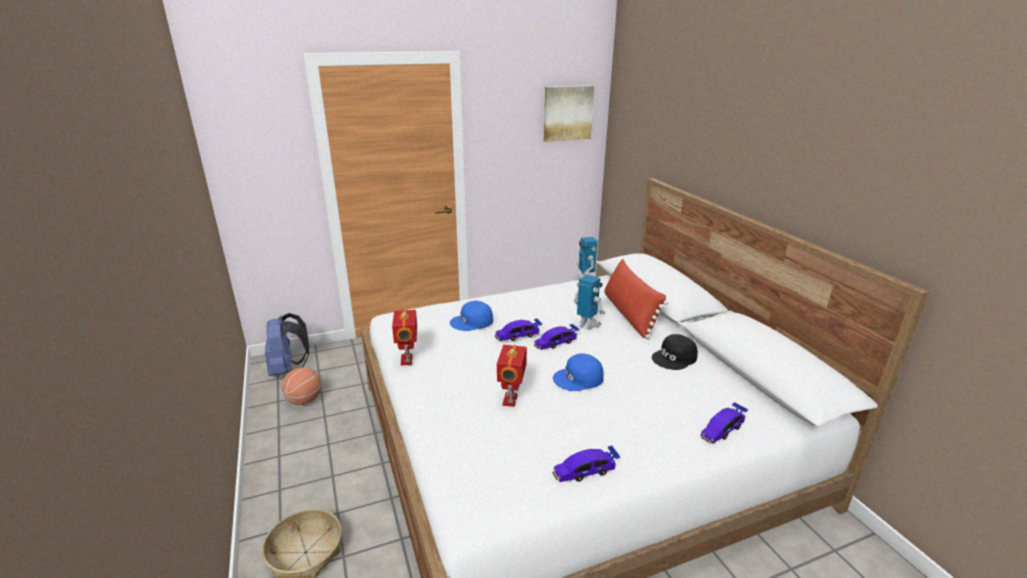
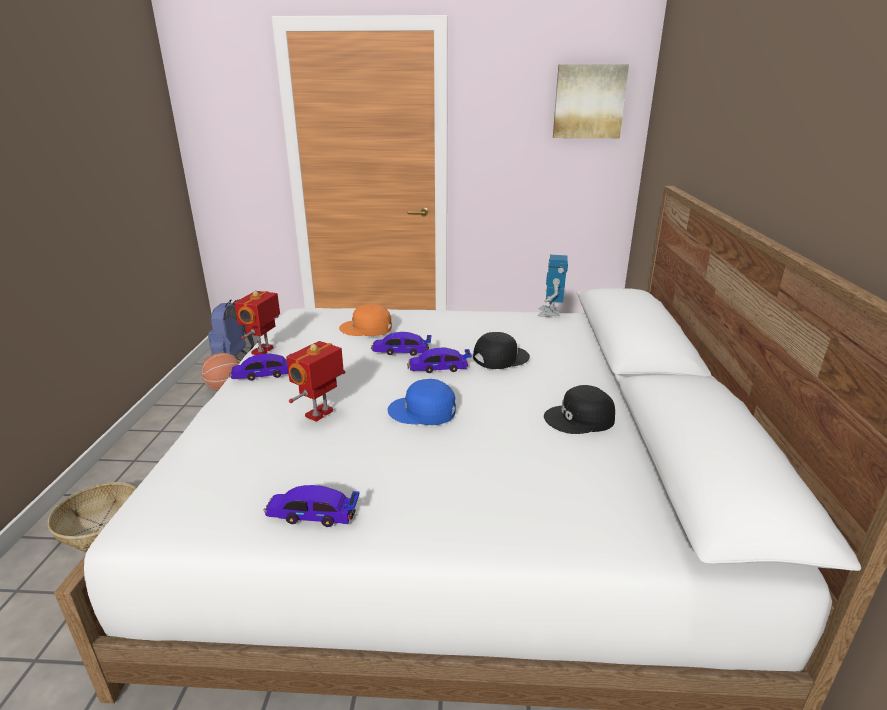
camera: 25 degrees right, 0 degrees up
blue cap [450,301,493,331] -> orange cap [339,304,392,336]
toy robot [573,274,605,329] -> black cap [473,332,530,369]
red pillow [604,259,668,339] -> none
toy car [701,402,748,443] -> toy car moved to [229,353,289,381]

